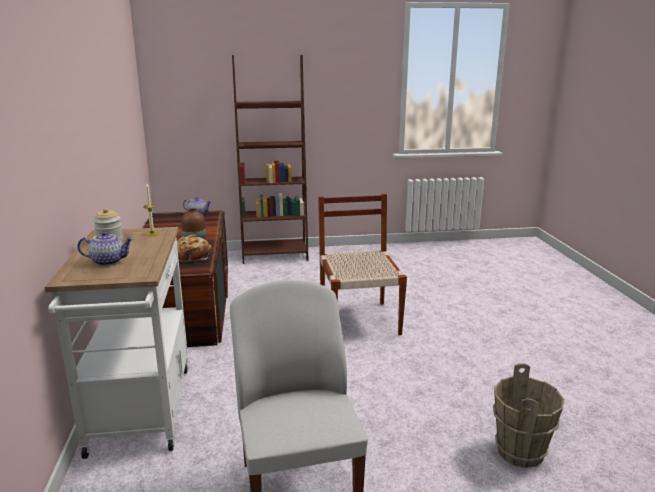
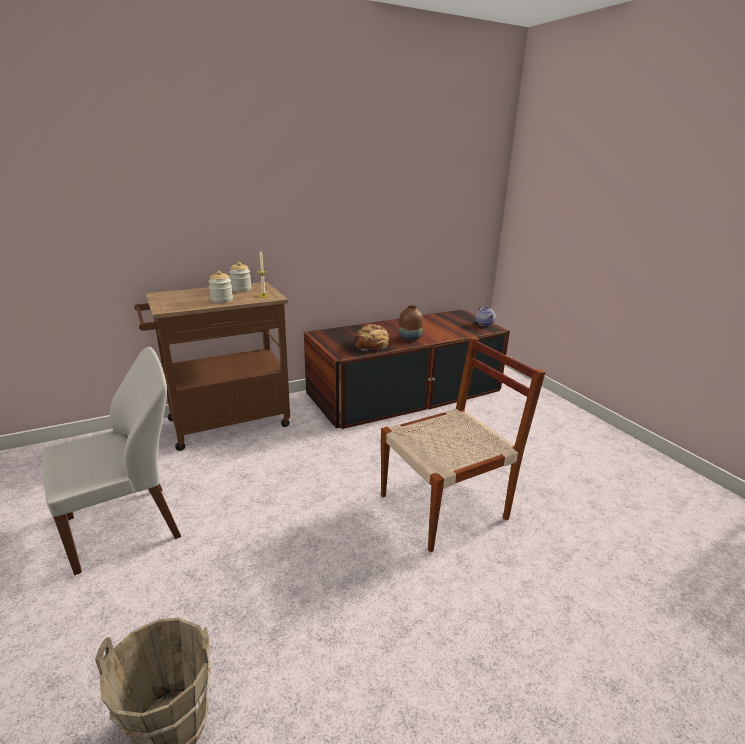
camera: 70 degrees right, 5 degrees up
white cart [45,227,189,459] -> brown cart [134,282,290,451]
teapot [77,231,133,266] -> none
brown bookcase [232,55,309,264] -> none
none -> jar [208,271,233,303]

